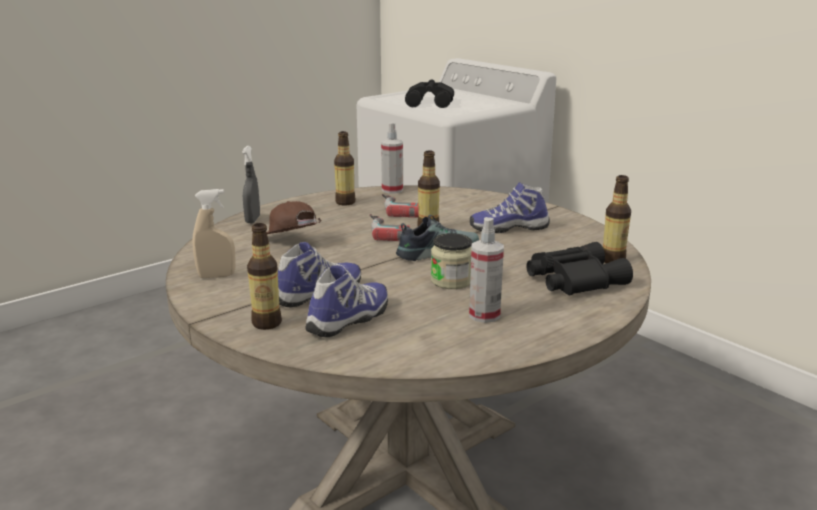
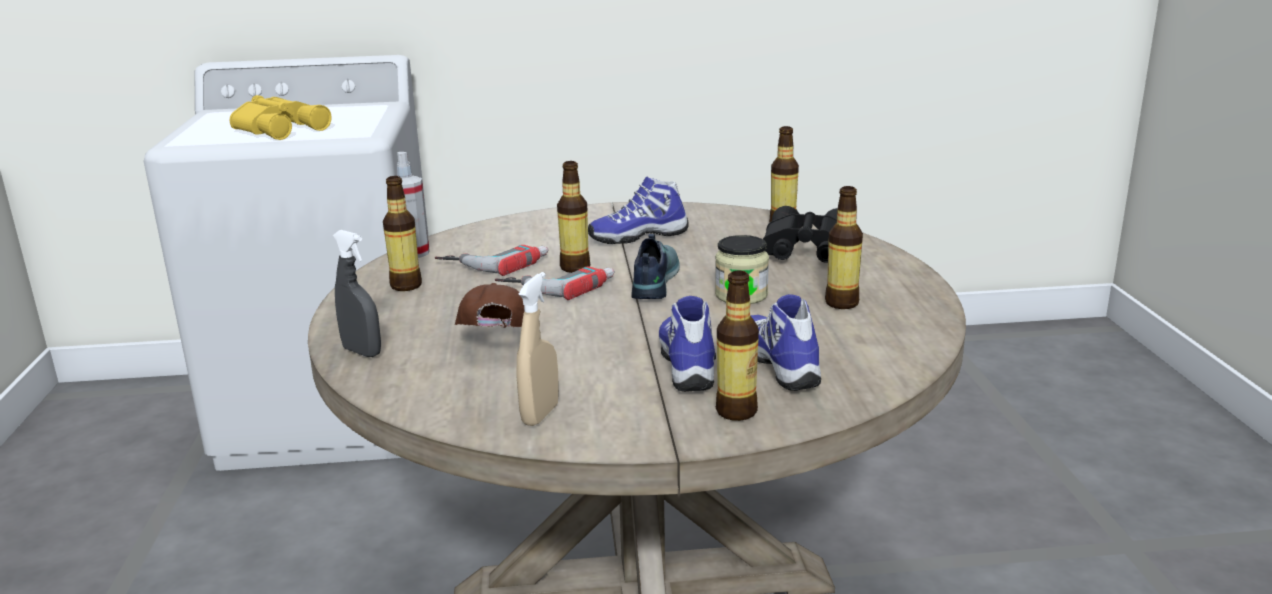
camera: 55 degrees left, 0 degrees up
brown cap [267,201,322,234] -> brown cap turned 90 degrees clockwise [455,283,525,328]
black binoculars [405,80,454,108] -> yellow binoculars [230,95,332,140]
spray bottle [469,217,504,323] -> bottle [825,186,863,309]
shoe [470,182,550,233] -> shoe turned 45 degrees clockwise [588,177,689,244]

